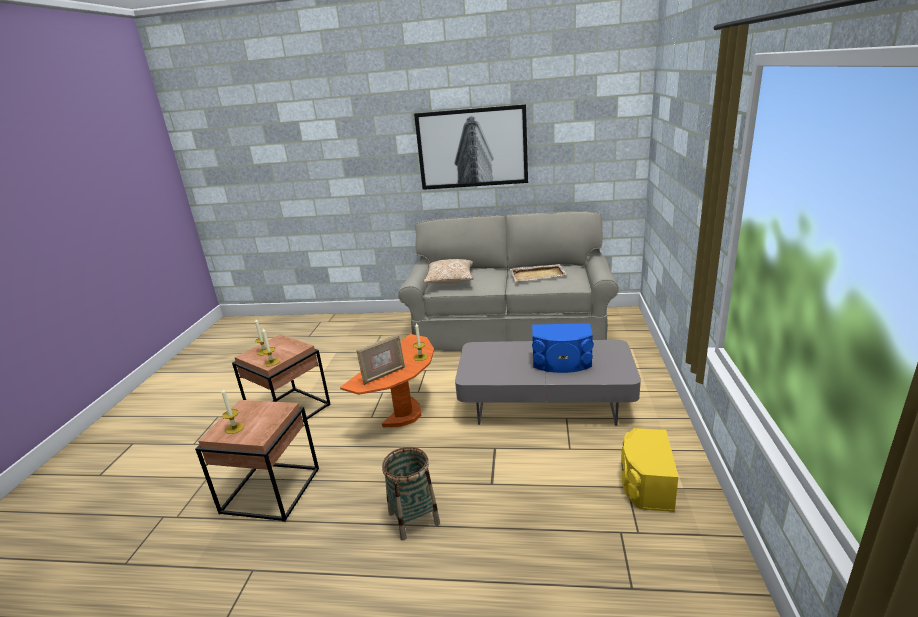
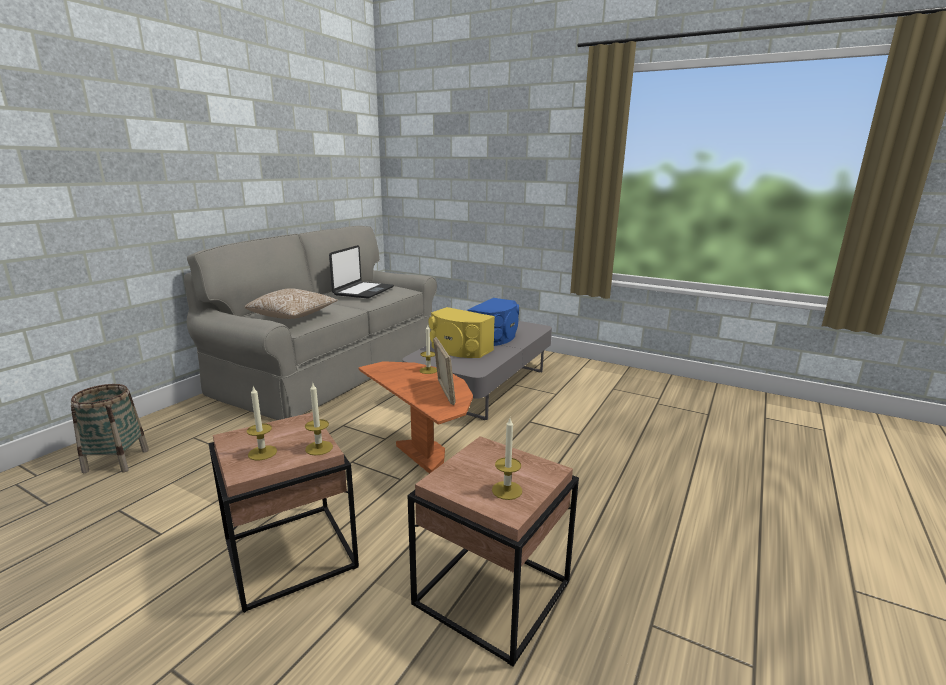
camera: 70 degrees left, 5 degrees down
basket [382,447,440,540] -> basket moved to [71,384,149,473]
picture [414,104,528,190] -> none
beige tray [510,264,567,282] -> laptop [329,245,394,299]
yellow speaker [621,428,679,512] -> yellow speaker moved to [429,307,495,358]

